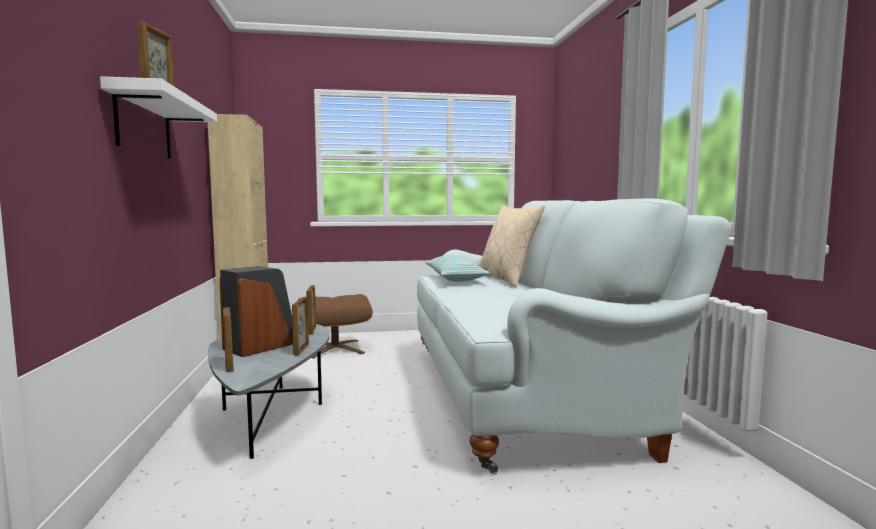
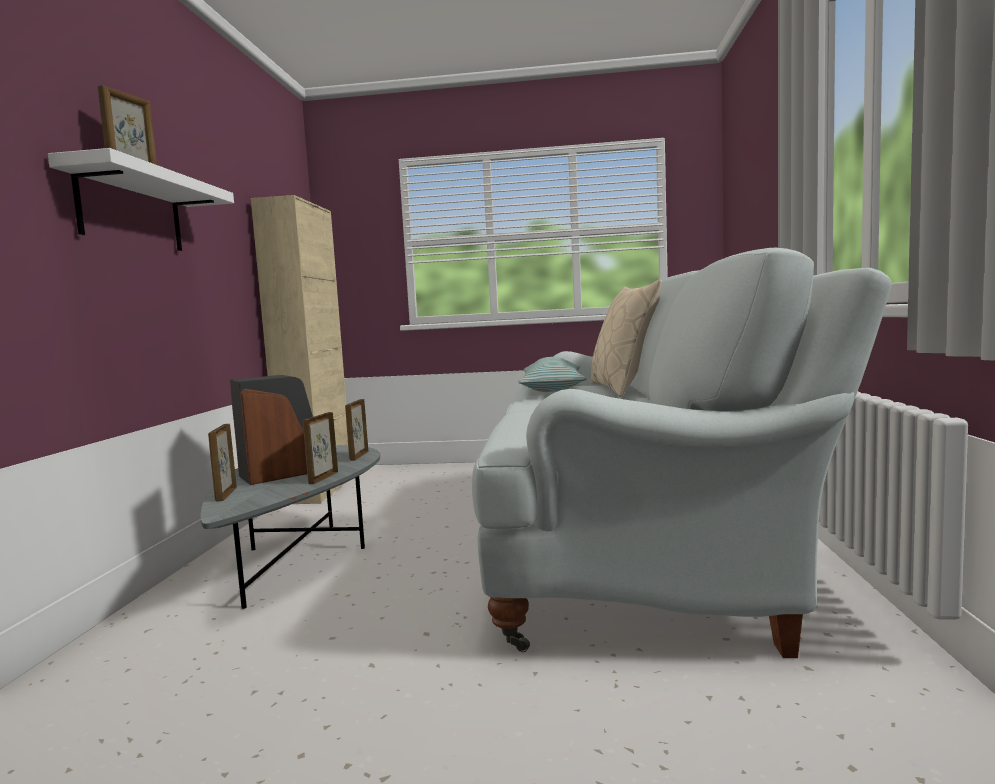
camera: 15 degrees right, 0 degrees up
brown ottoman [297,294,373,358] -> none

